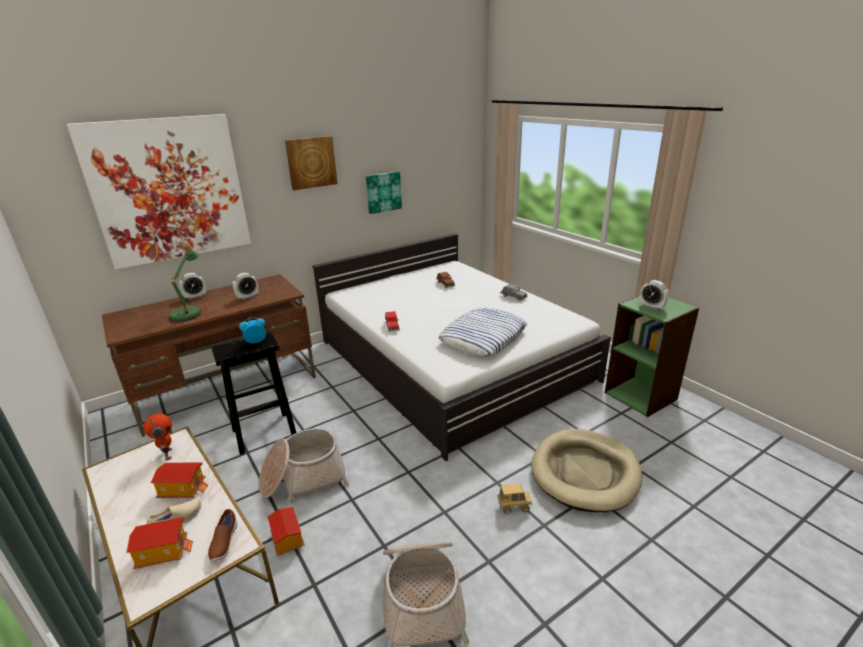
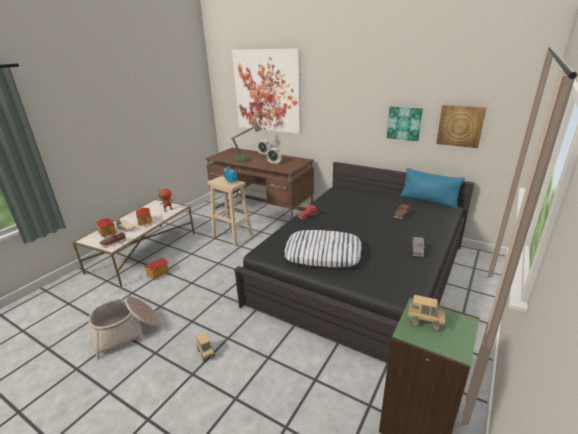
camera: 65 degrees right, 0 degrees up
black stool [211,332,296,455] -> beige stool [208,176,253,246]
basket [259,428,349,503] -> none
picture [285,136,337,190] -> picture moved to [436,105,486,148]
white bed [312,233,611,461] -> black bed [234,162,475,362]
beige dog bed [531,429,642,512] -> none
alarm clock [640,280,669,310] -> toy truck [408,295,445,331]
none -> blue pillow [400,168,465,209]

